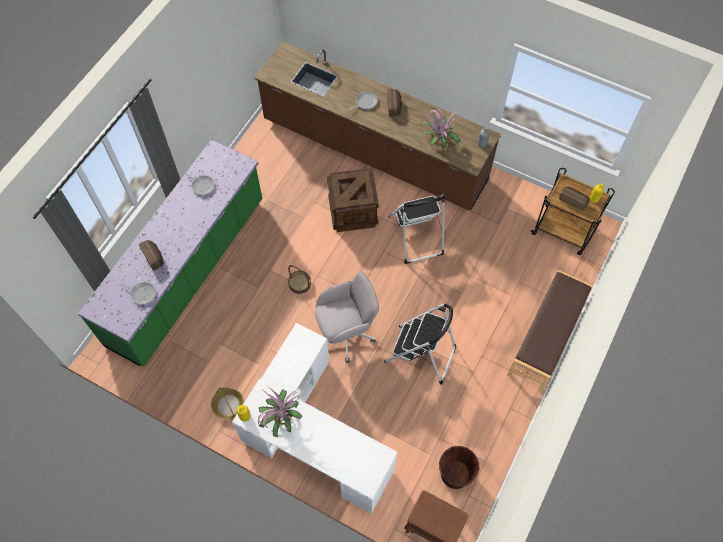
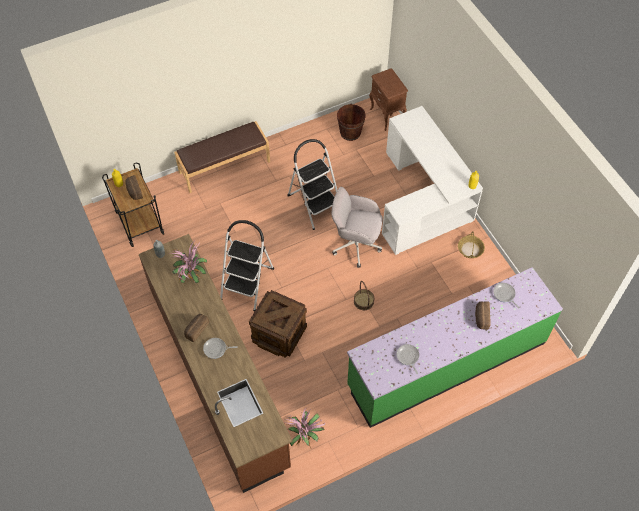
camera: 145 degrees left, 5 degrees down
potted plant [258,387,302,437] -> potted plant moved to [284,409,325,448]

